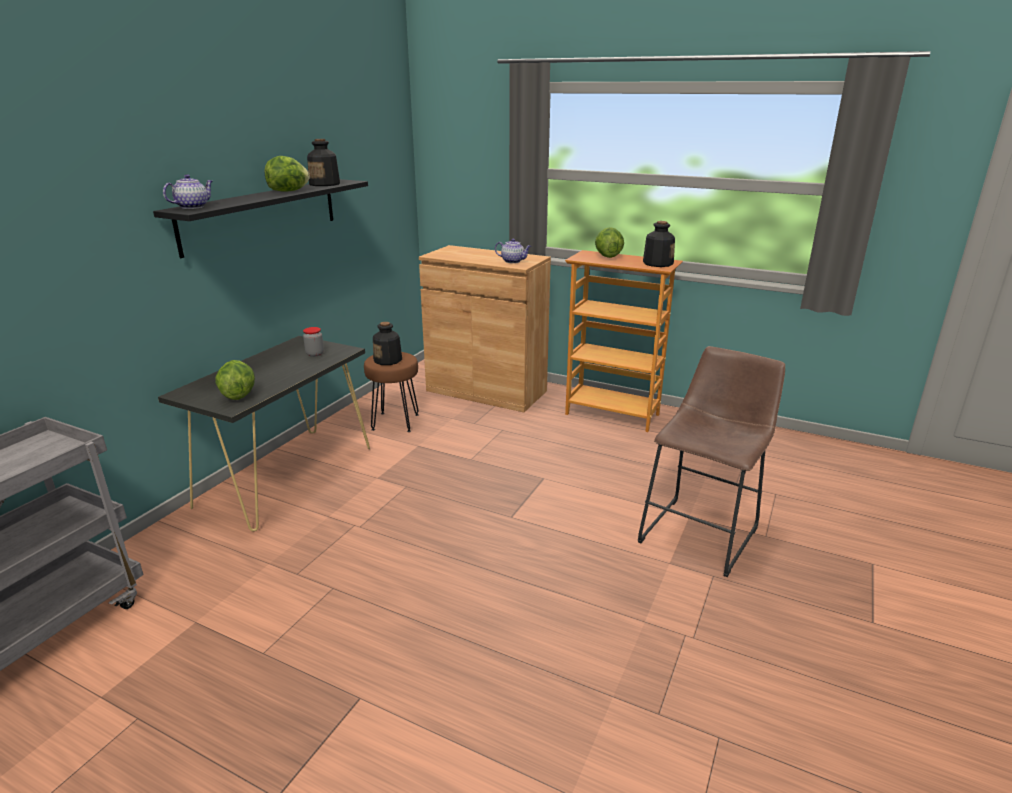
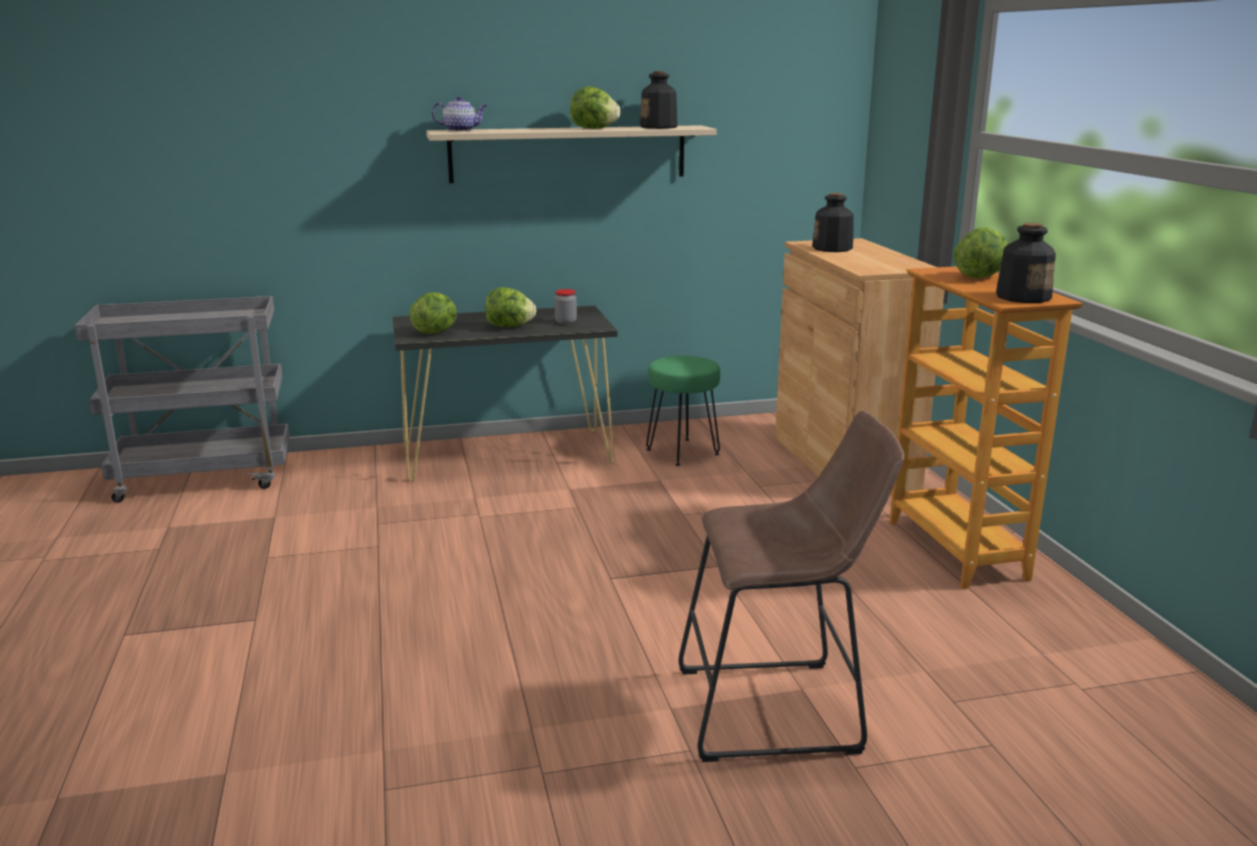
camera: 50 degrees right, 5 degrees down
black shelf [153,179,368,258] -> beige shelf [426,125,717,183]
brown stool [364,352,419,432] -> green stool [646,356,720,466]
bottle [373,322,402,365] -> bottle moved to [812,193,854,252]
teapot [495,239,531,263] -> none
none -> lettuce [485,287,536,327]

